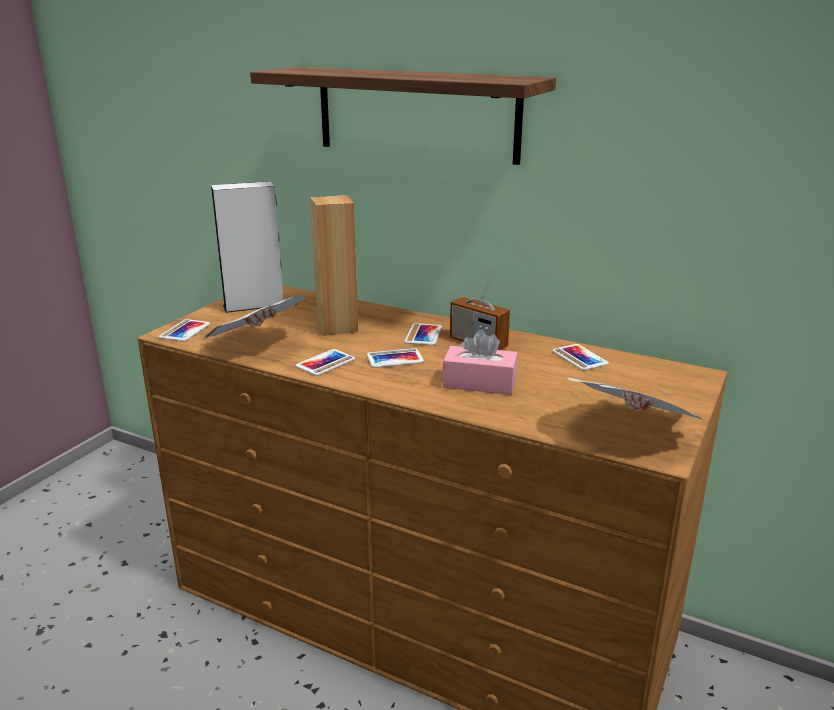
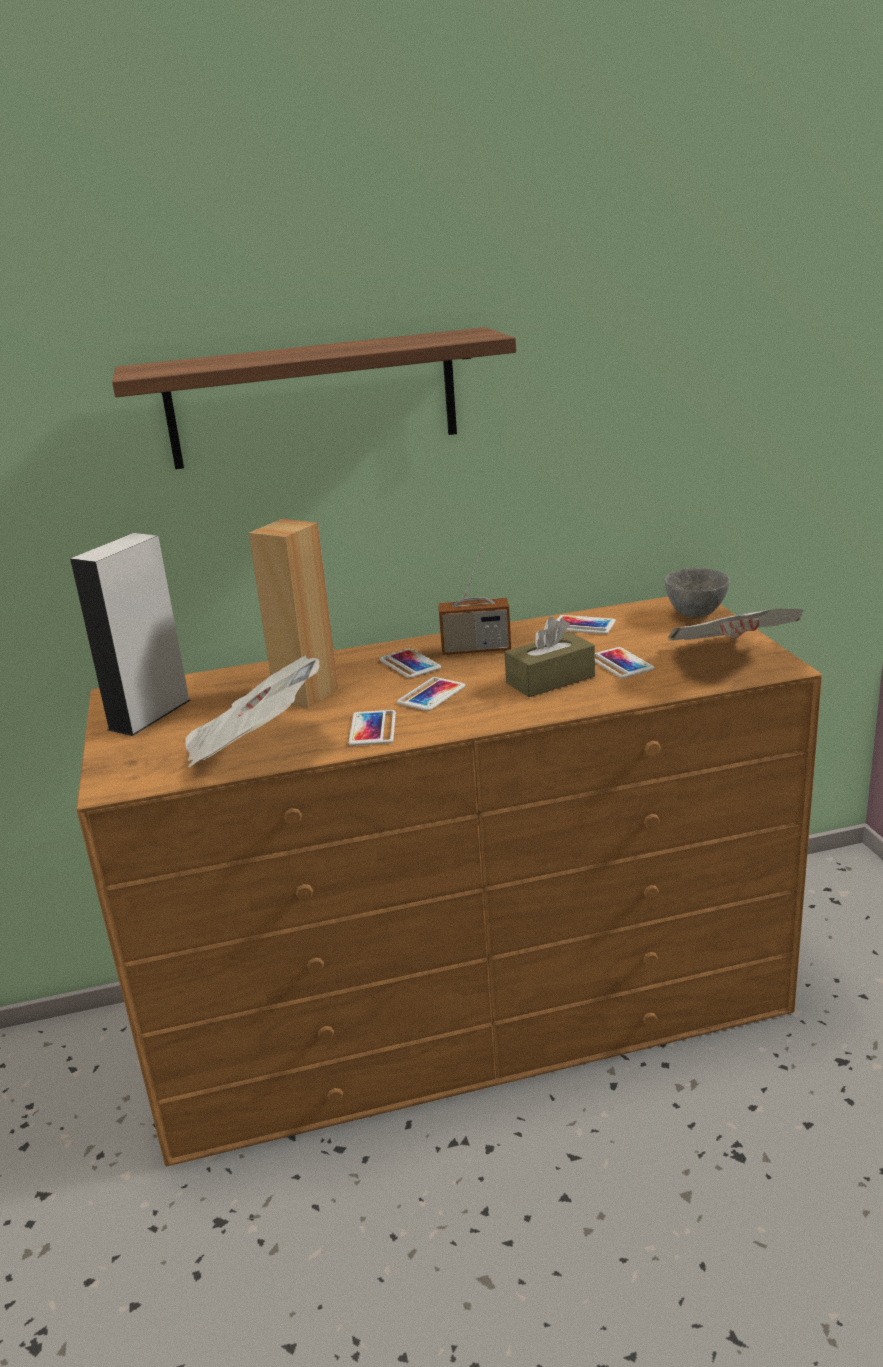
camera: 40 degrees left, 0 degrees up
phone [159,319,210,342] -> phone moved to [595,647,655,678]
pink tissue box [443,329,518,395] -> brown tissue box [504,617,595,697]
none -> grey bowl [664,568,730,618]

